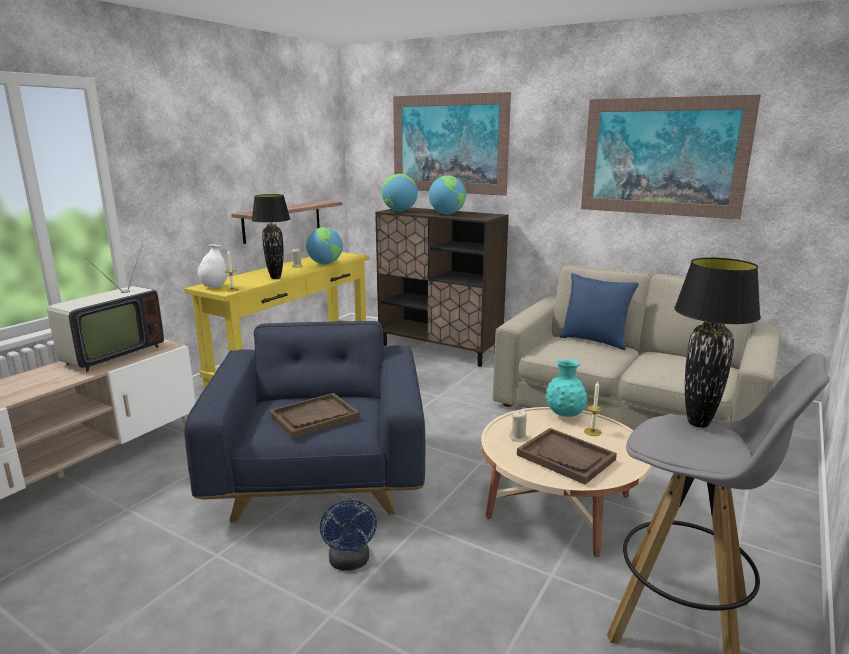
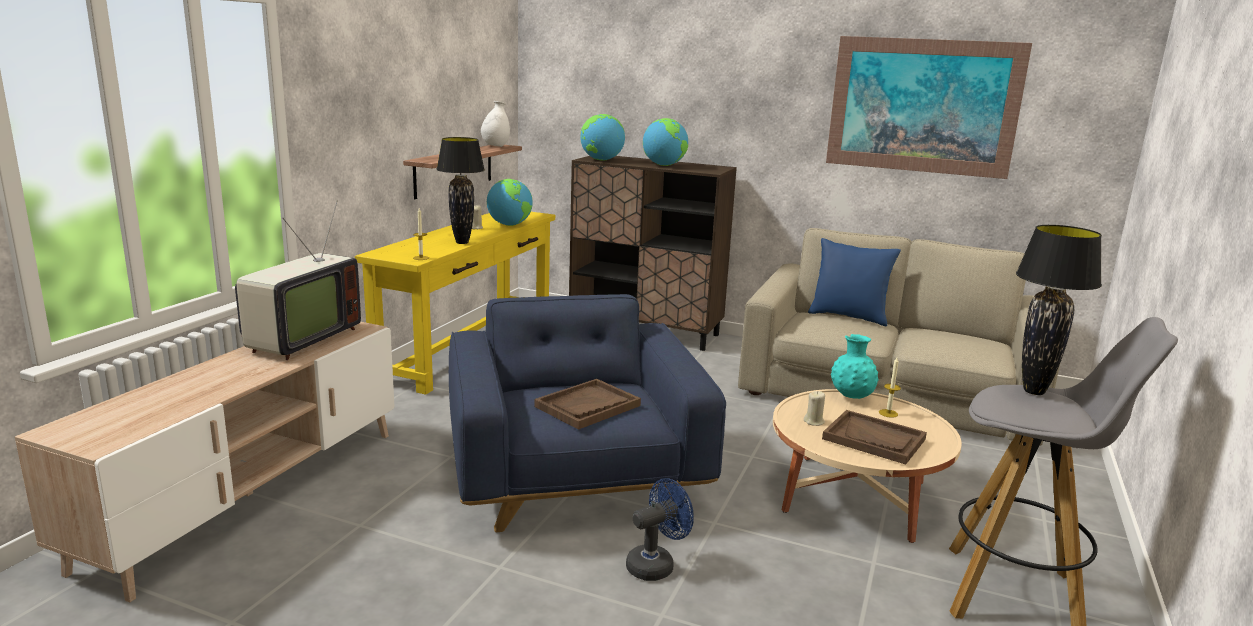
camera: 10 degrees left, 0 degrees up
white vase [198,244,227,288] -> white vase moved to [481,101,510,147]
blue fan [320,497,377,571] -> blue fan turned 105 degrees counterclockwise [626,478,694,581]
picture [393,92,511,196] -> none

